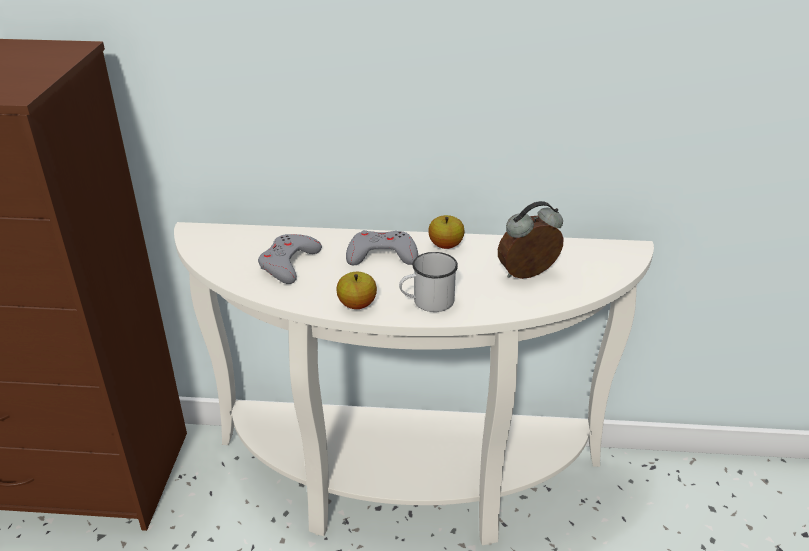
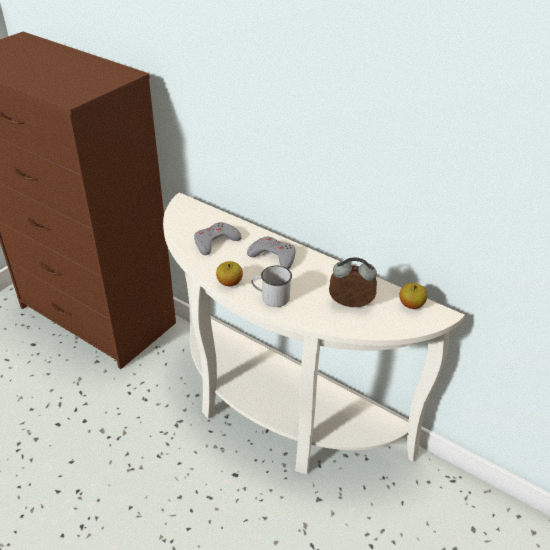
camera: 30 degrees right, 5 degrees up
apple [428,215,465,249] -> apple moved to [399,283,427,309]

